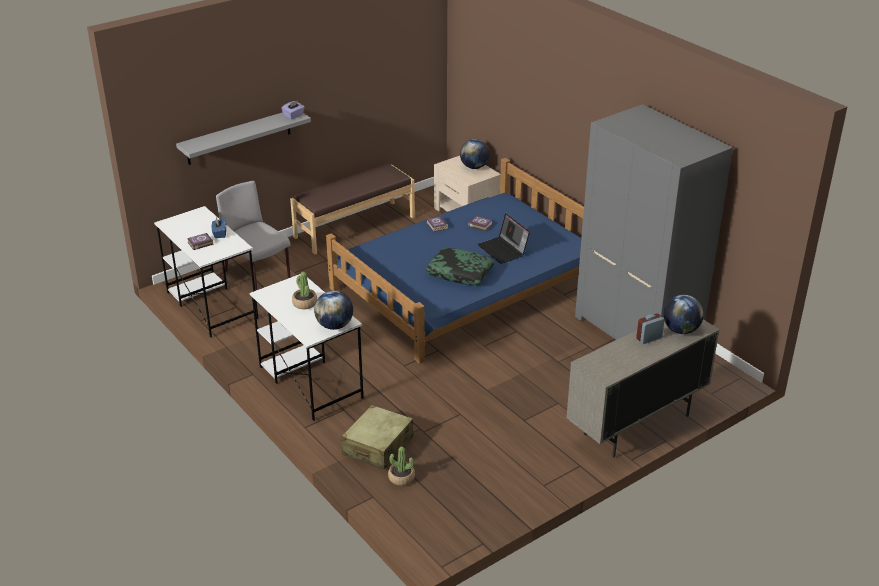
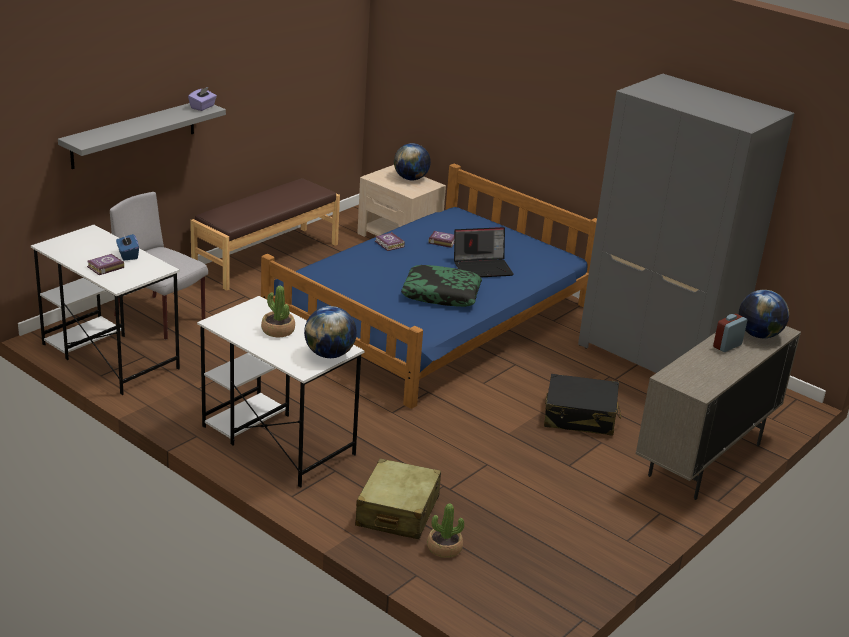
camera: 15 degrees left, 5 degrees down
laptop [478,213,530,264] -> laptop turned 60 degrees counterclockwise [454,227,514,277]
none -> black suitcase [544,374,621,436]

